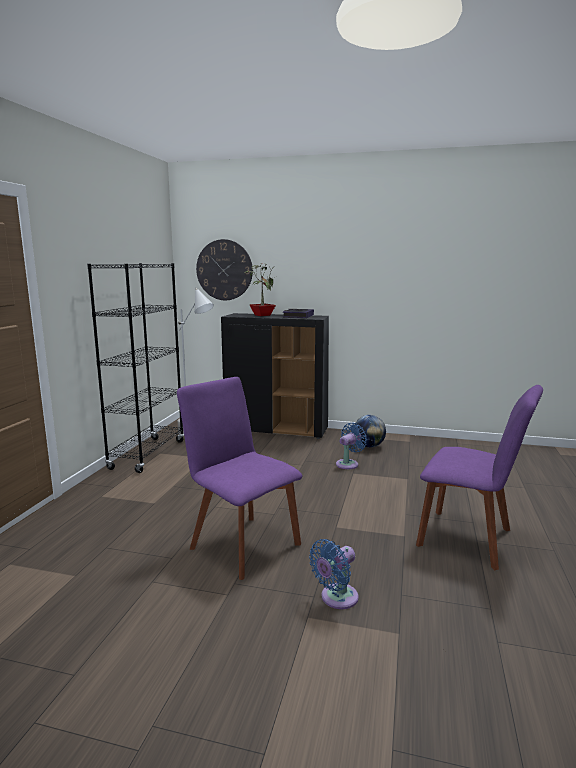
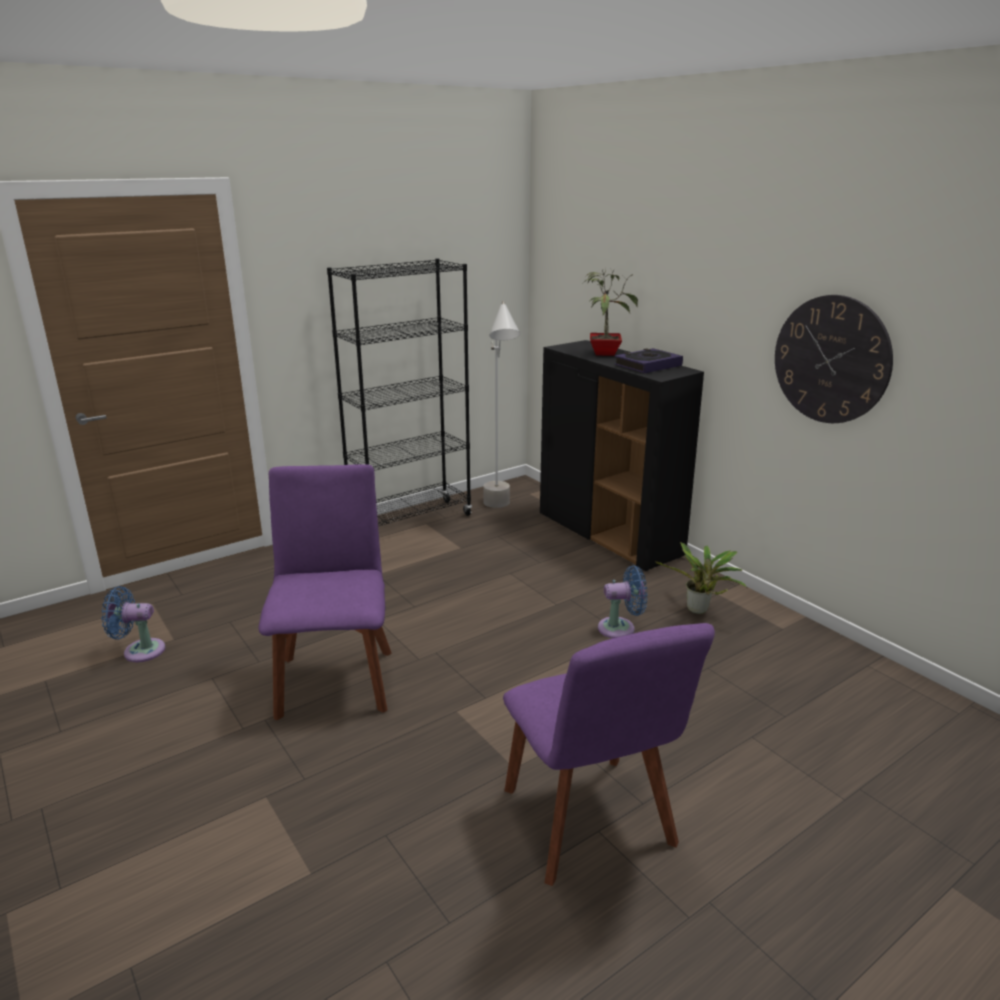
camera: 40 degrees right, 10 degrees up
wall clock [196,239,253,300] -> wall clock moved to [775,295,893,423]
blue fan [309,539,359,609] -> blue fan moved to [101,586,165,662]
globe [355,415,386,448] -> potted plant [655,542,747,614]

